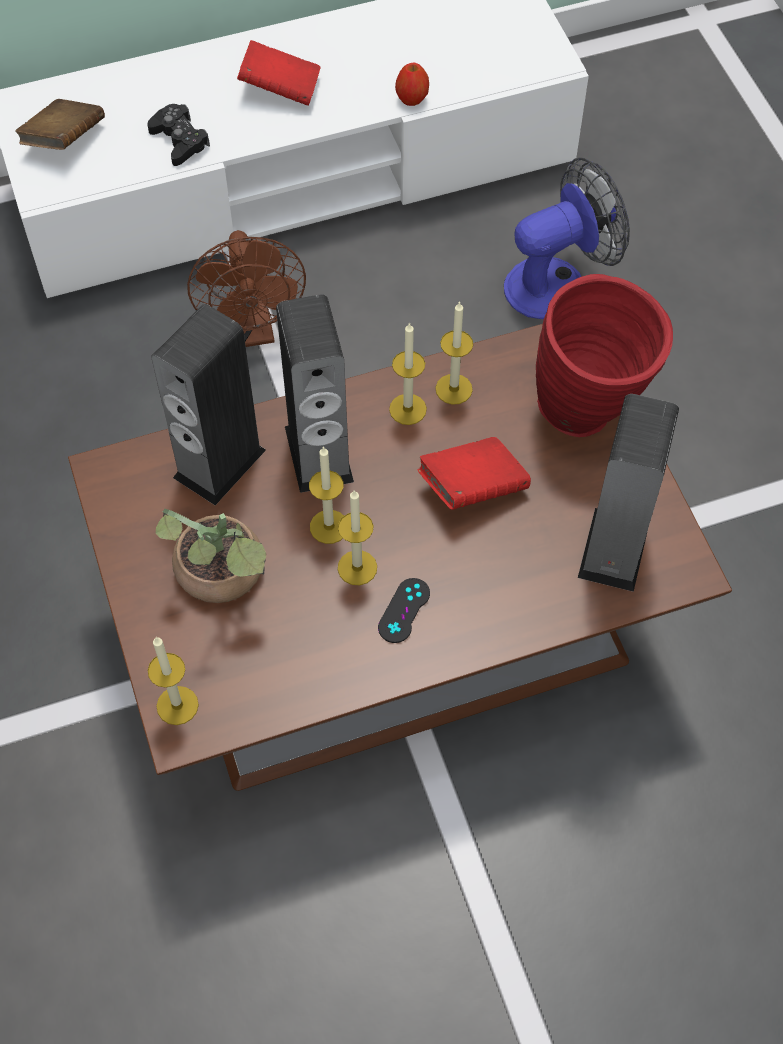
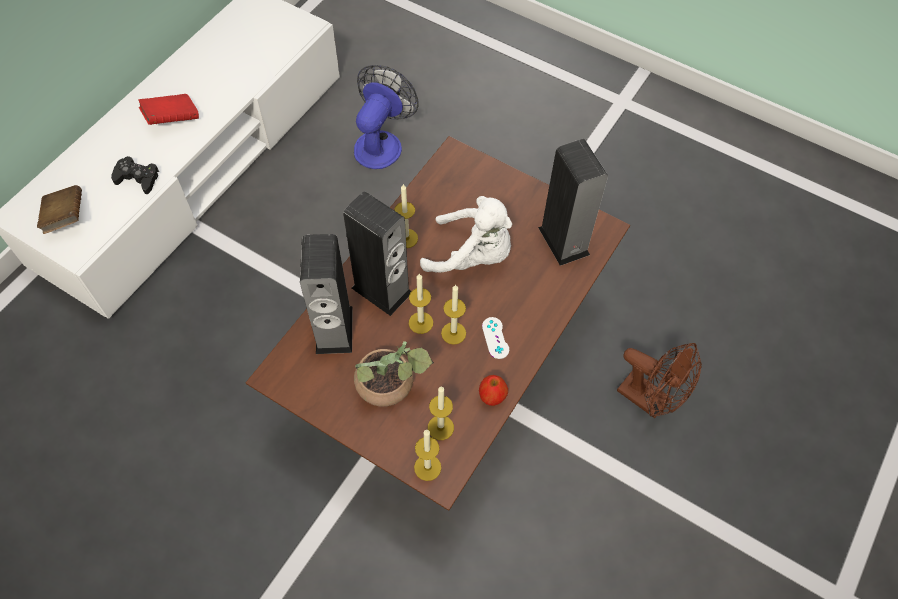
camera: 40 degrees left, 0 degrees up
brown fan [187,230,306,347] -> brown fan moved to [617,343,702,418]
black game controller [378,578,430,643] -> white game controller [482,317,509,359]
apple [395,63,429,106] -> apple moved to [479,375,508,406]
red book [417,437,531,510] -> white plush toy [420,196,512,273]
candle [435,301,473,405] -> candle moved to [428,387,454,440]
red vase [536,274,673,437] -> none

